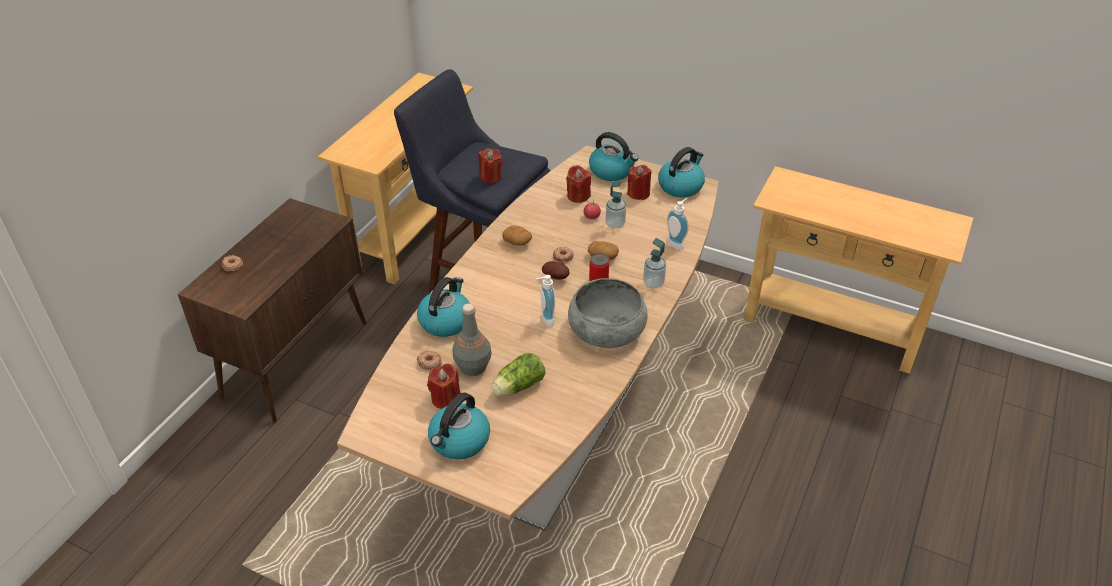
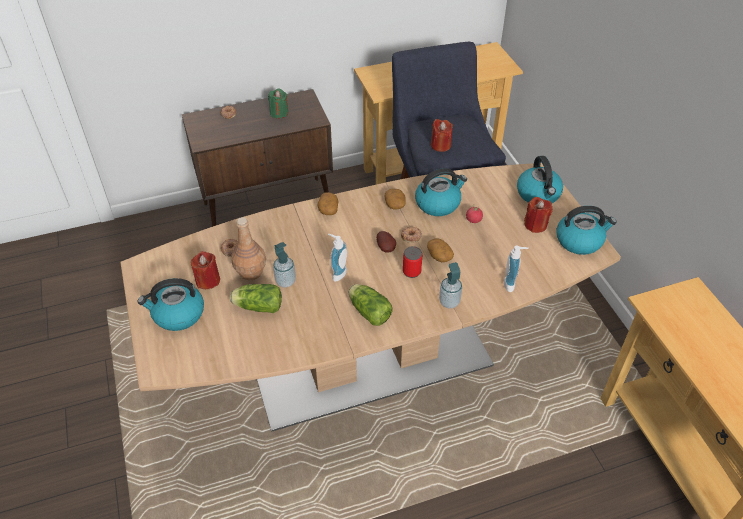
camera: 45 degrees right, 5 degrees up
kettle [417,277,470,337] -> kettle moved to [415,168,467,216]
grey bottle [453,304,492,376] -> brown bottle [231,217,266,280]
red candle [566,165,591,203] -> none
grey bowl [568,278,648,348] -> lettuce [348,284,393,326]
soap dispenser [606,181,626,229] -> soap dispenser moved to [273,242,296,287]
none -> green candle [268,88,288,118]
none -> potato [318,192,338,215]

